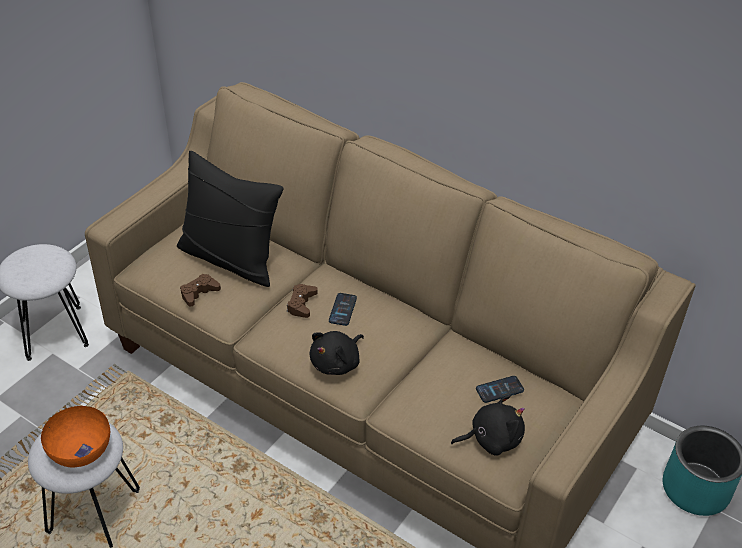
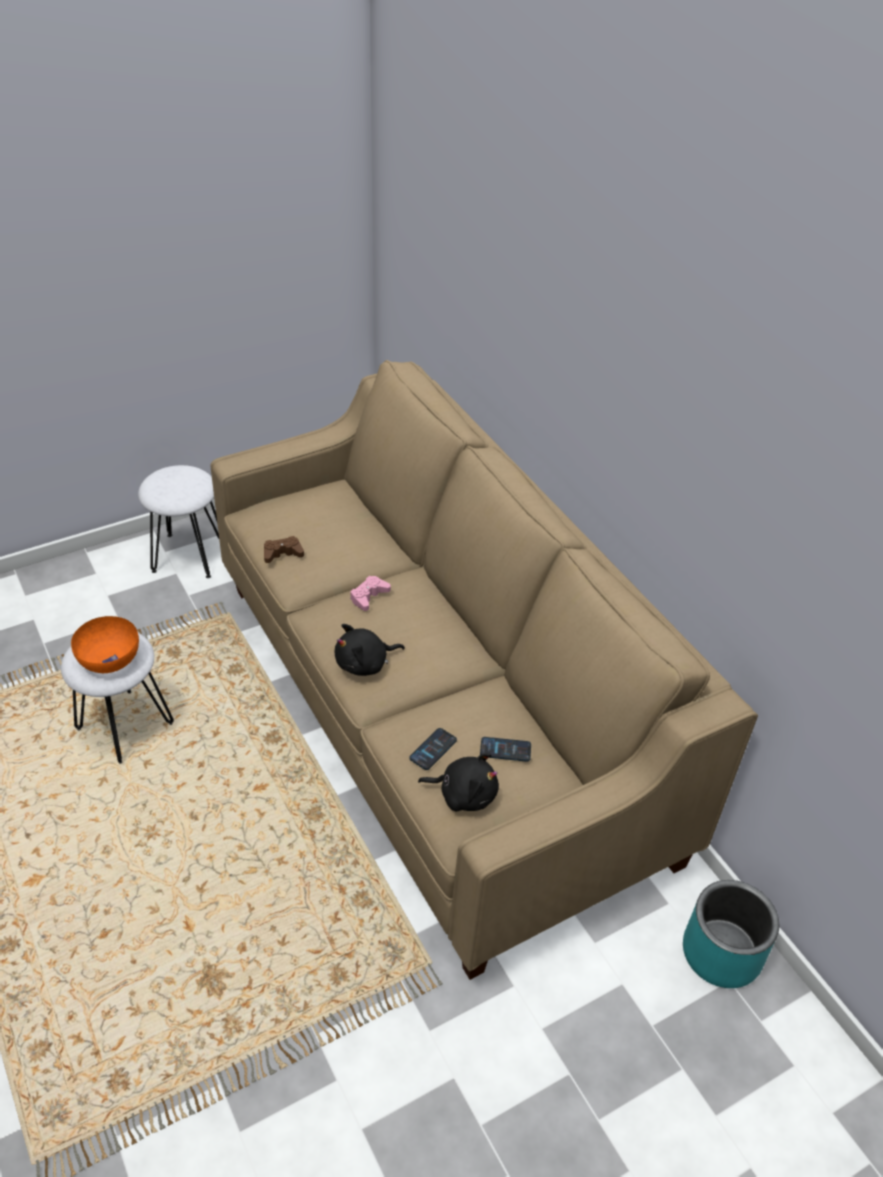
camera: 25 degrees right, 0 degrees up
black pillow [177,151,283,287] -> none
brown game controller [287,284,318,318] -> pink game controller [350,576,391,611]
phone [329,293,357,326] -> phone moved to [409,728,457,770]

